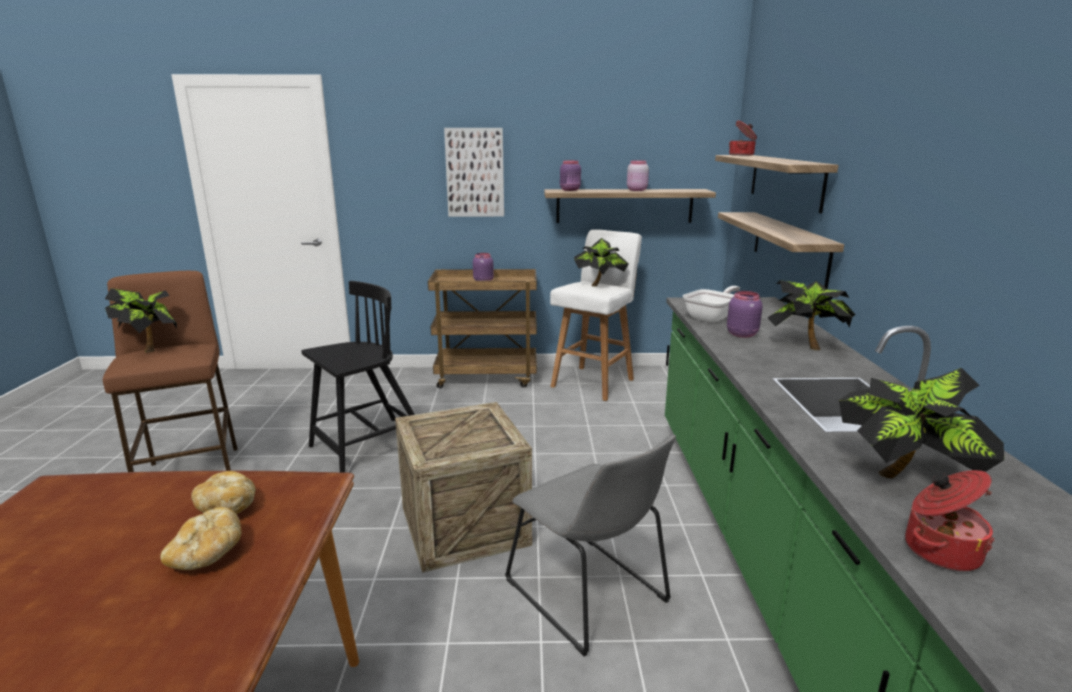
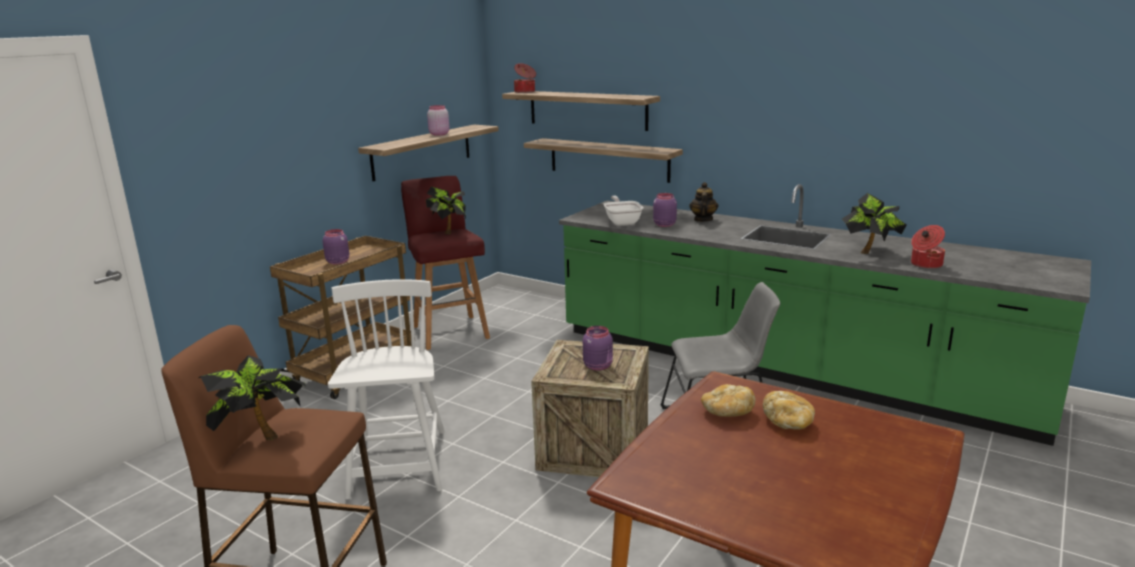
camera: 55 degrees left, 0 degrees up
black chair [301,281,415,473] -> white chair [328,279,445,500]
picture [444,128,504,217] -> none
white stool [550,229,642,401] -> red stool [401,176,490,350]
purple jar [560,160,581,191] -> purple jar moved to [583,326,613,371]
potted plant [767,280,857,350] -> teapot [689,182,719,222]

